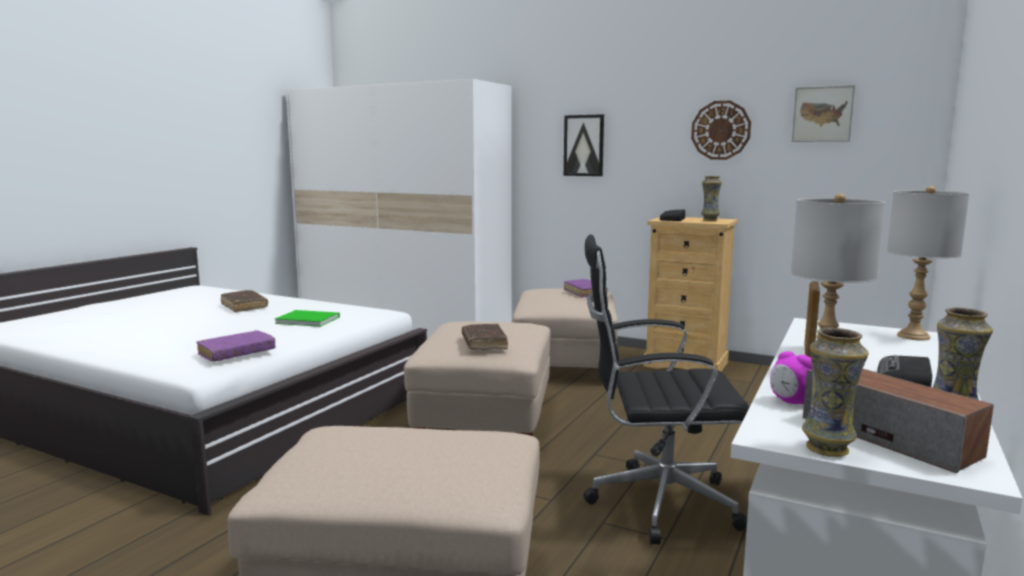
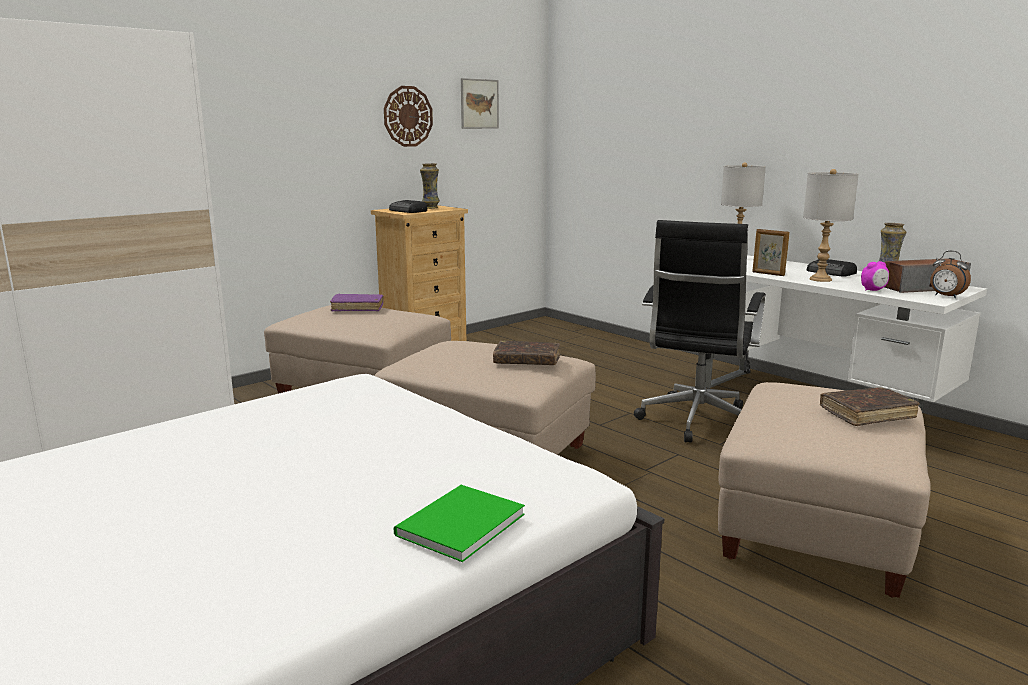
camera: 70 degrees left, 5 degrees up
purple book [196,330,276,362] -> none
brown book [221,290,268,312] -> brown book moved to [820,387,920,426]
green book [275,310,340,327] -> green book moved to [394,485,525,562]
picture [564,114,604,176] -> none
vase [802,328,869,457] -> alarm clock [930,251,971,298]

